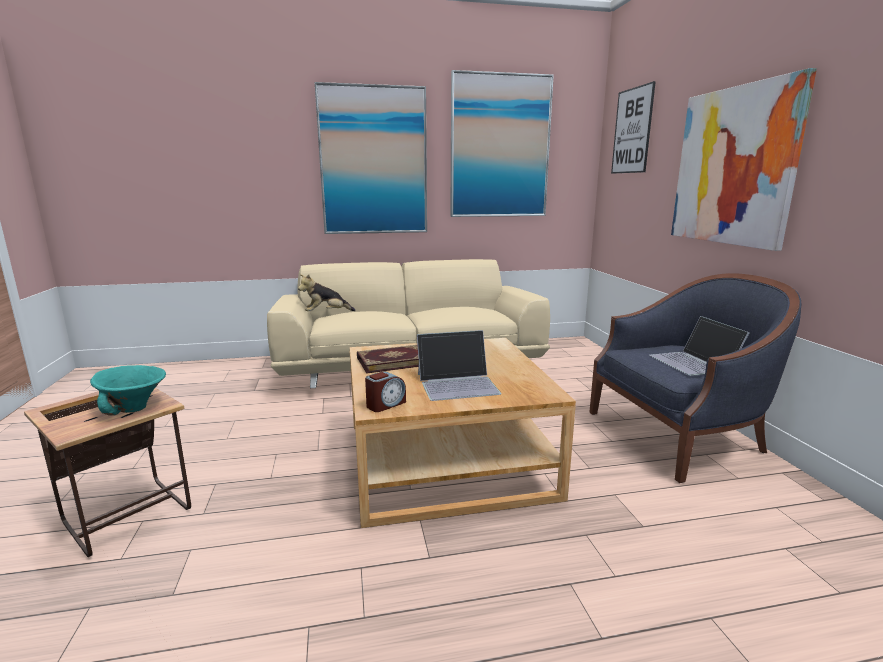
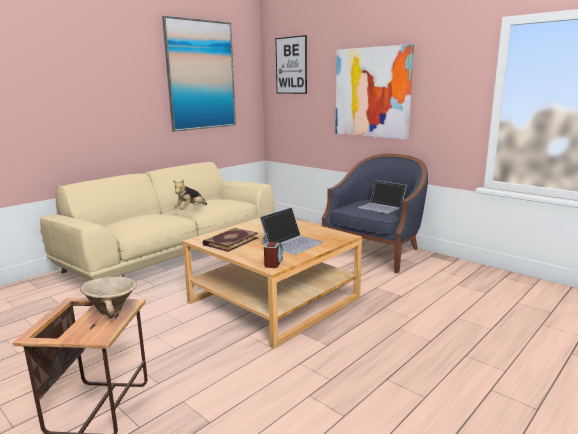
camera: 35 degrees left, 0 degrees up
turquoise bowl [90,365,166,416] -> beige bowl [80,276,137,318]
plush toy [298,274,356,311] -> plush toy moved to [173,179,207,210]
picture [314,82,427,234] -> none

